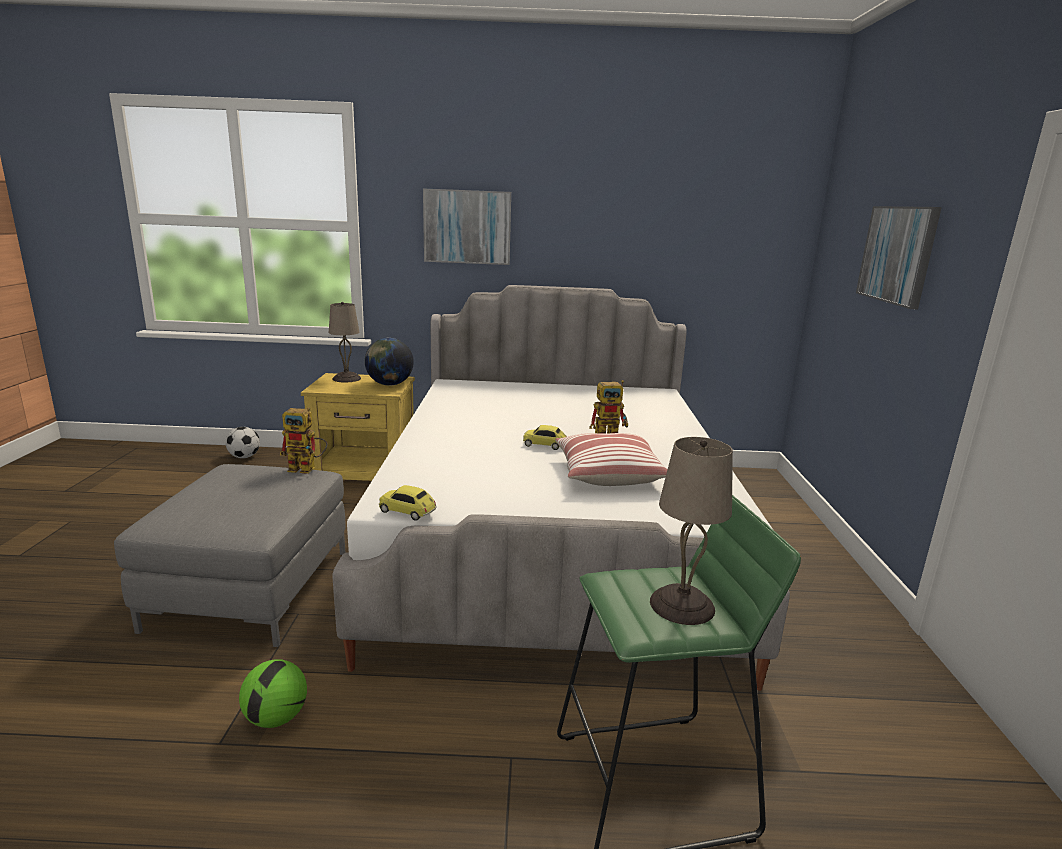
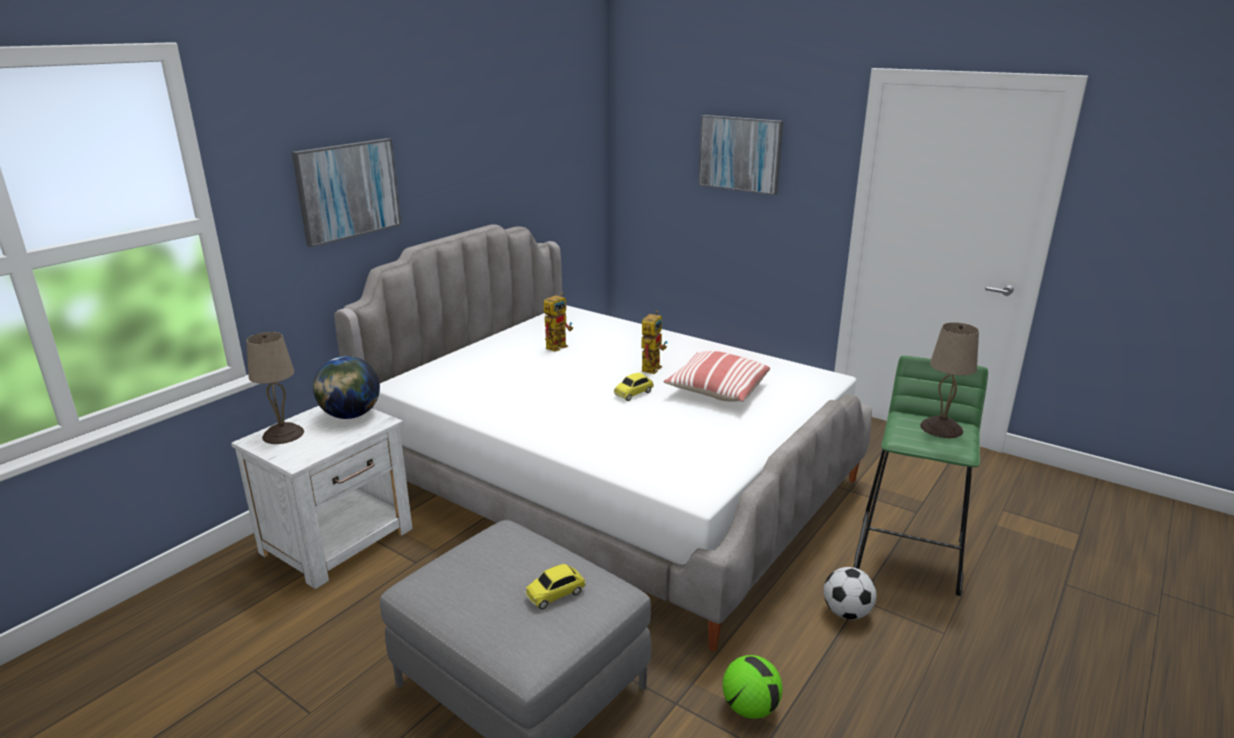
camera: 55 degrees left, 5 degrees up
football [225,427,260,458] -> football moved to [824,567,876,620]
toy robot [280,408,328,474] -> toy robot moved to [544,293,573,352]
yellow nightstand [301,373,415,481] -> white nightstand [231,406,413,589]
toy car [379,485,437,521] -> toy car moved to [525,564,586,610]

